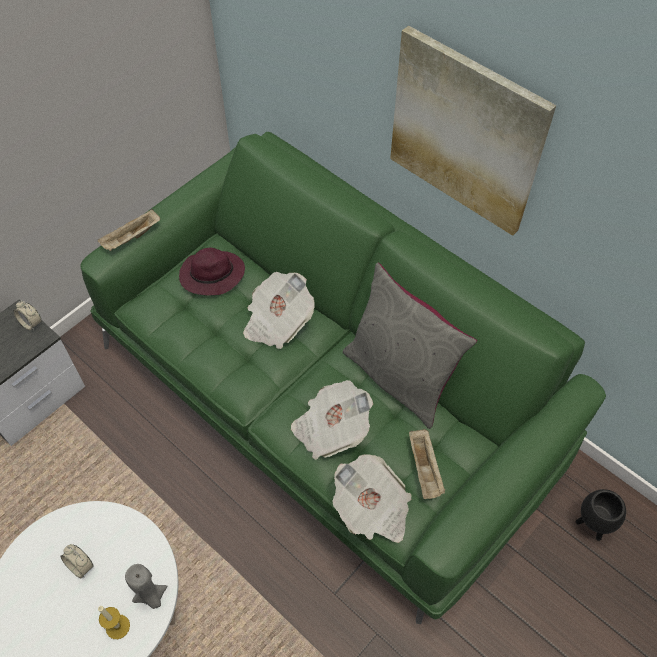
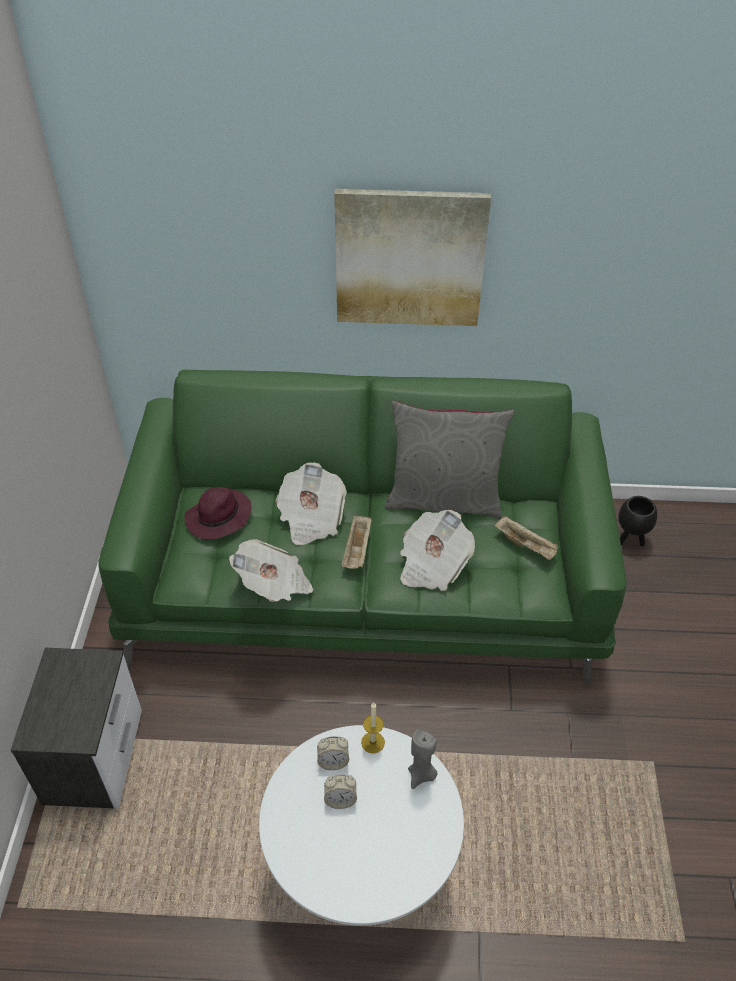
camera: 40 degrees left, 10 degrees down
alarm clock [14,300,41,331] -> alarm clock moved to [317,736,349,770]
beige tray [98,209,160,251] -> beige tray moved to [341,514,372,569]
candle [98,606,130,639] -> candle moved to [361,702,385,754]
newspaper [332,454,412,543] -> newspaper moved to [229,539,314,602]

